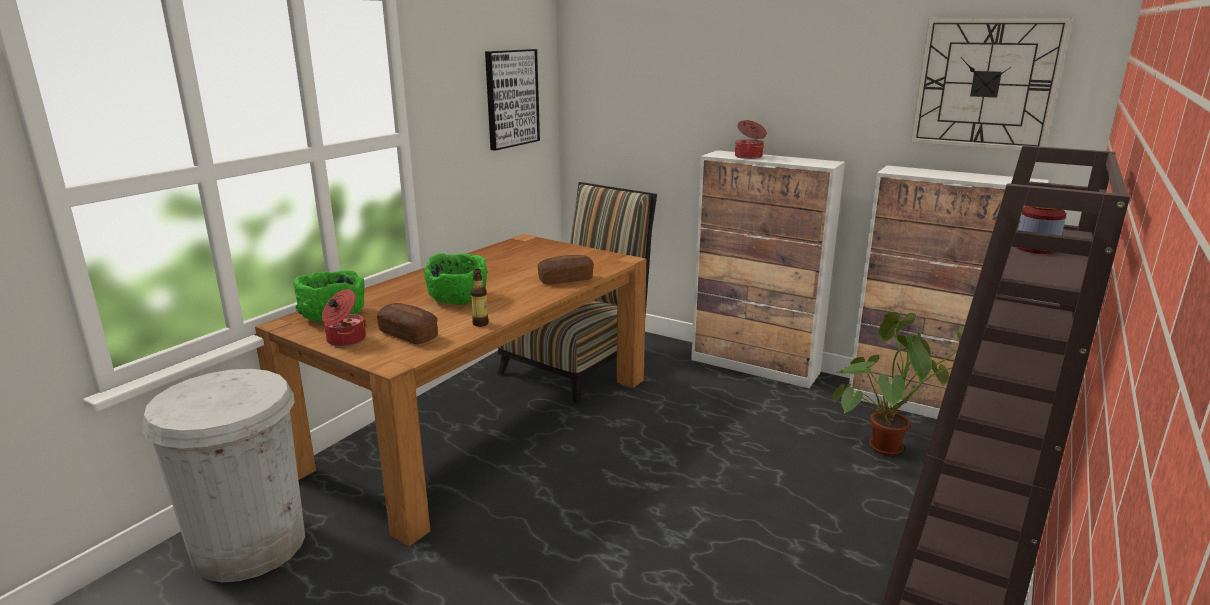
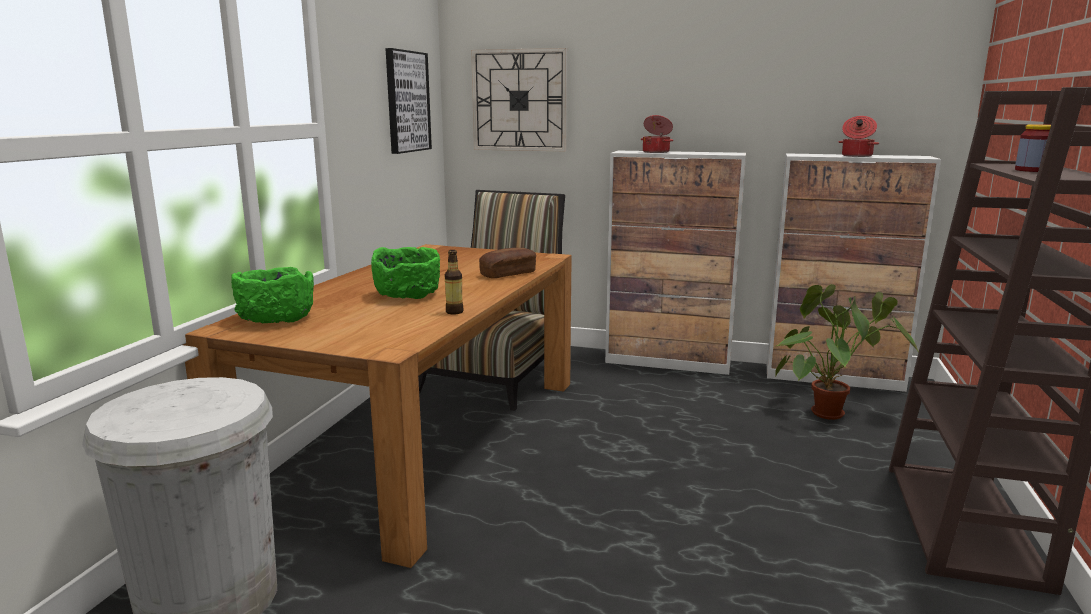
camera: 15 degrees left, 5 degrees down
cooking pot [322,289,366,347] -> cooking pot moved to [839,116,879,157]
bread [377,303,438,344] -> none
wall clock [911,17,1072,151] -> wall clock moved to [471,48,567,151]

